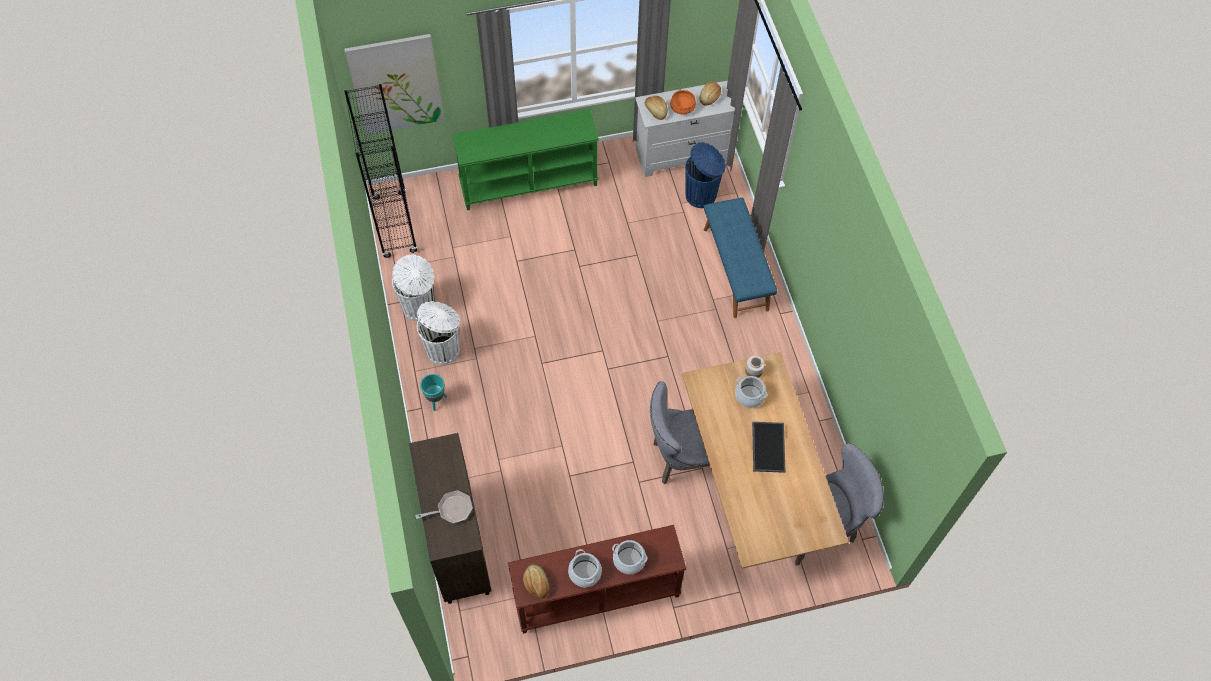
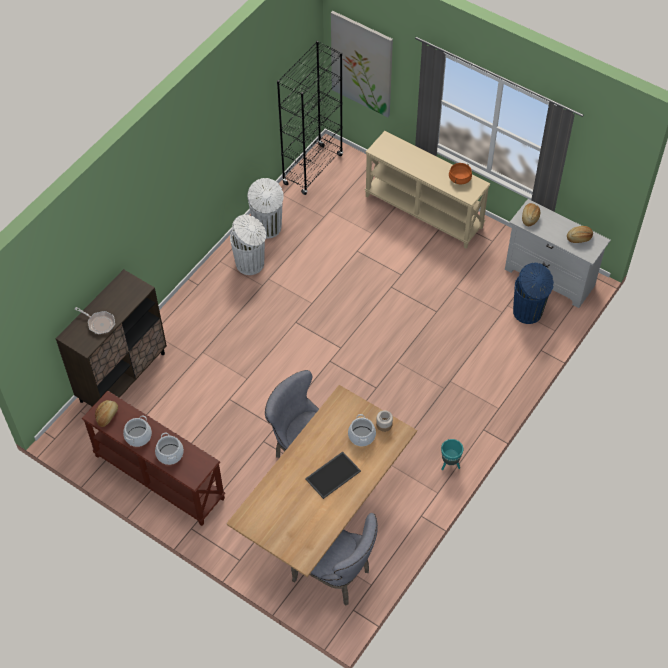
camera: 50 degrees right, 5 degrees down
turquoise planter [420,374,447,411] -> turquoise planter moved to [441,439,463,470]
green console table [452,109,599,210] -> beige console table [365,131,490,249]
orange cooking pot [670,89,696,114] -> orange cooking pot moved to [449,163,472,184]
blue bench [704,198,777,318] -> none

